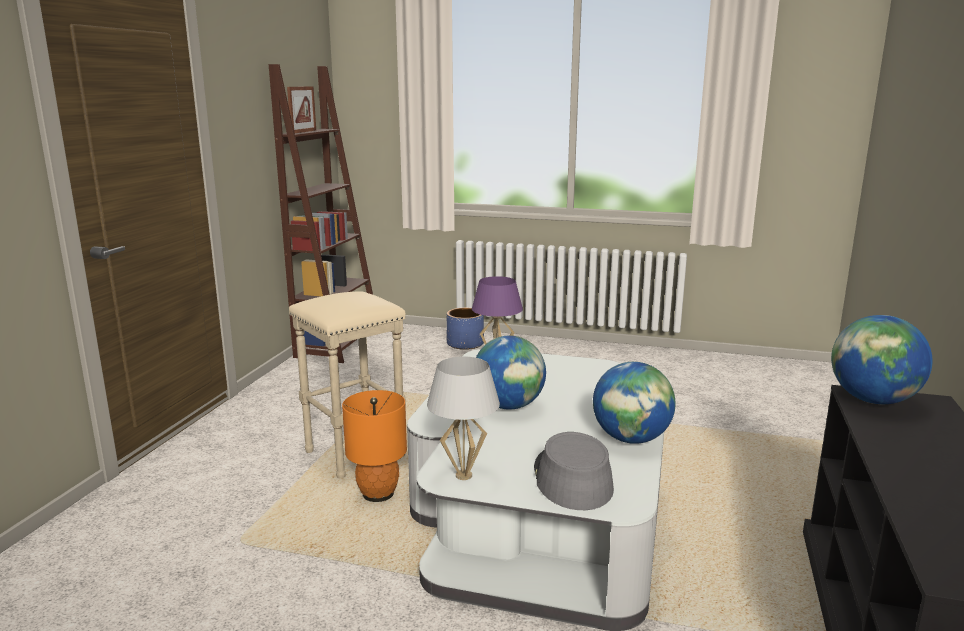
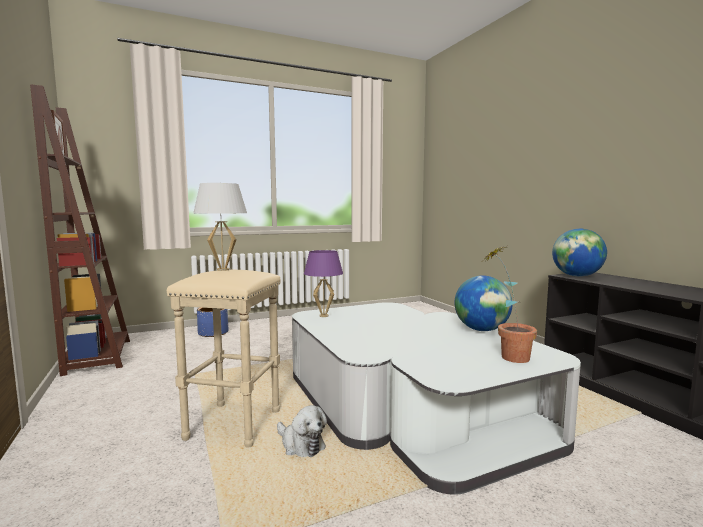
camera: 40 degrees left, 10 degrees down
orange table lamp [342,390,407,502] -> plush toy [277,405,327,457]
white table lamp [427,356,500,480] -> white table lamp moved to [193,183,247,271]
globe [476,336,546,410] -> none
grey hat [534,432,614,510] -> potted plant [484,245,537,363]

